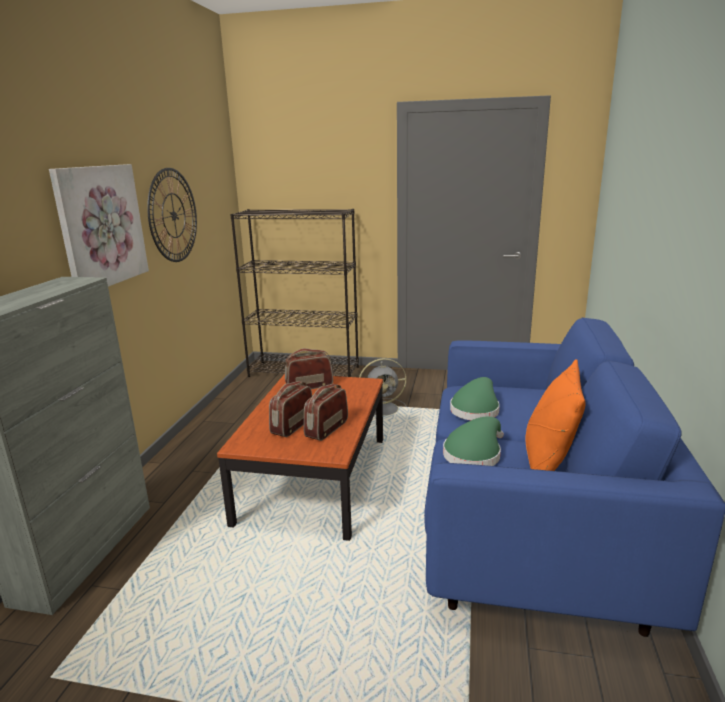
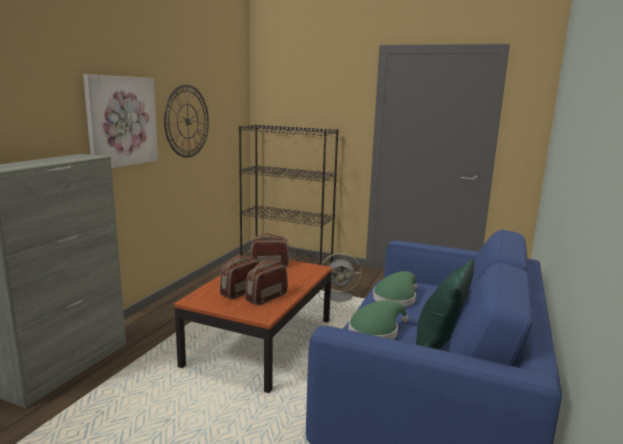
camera: 10 degrees right, 5 degrees down
orange pillow [525,359,585,471] -> green pillow [416,259,474,350]

